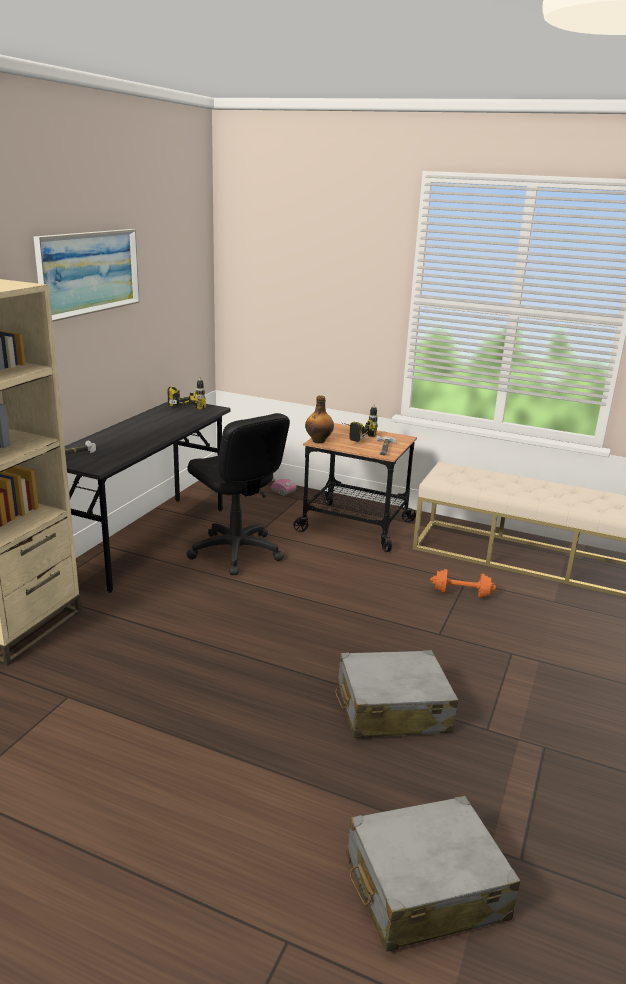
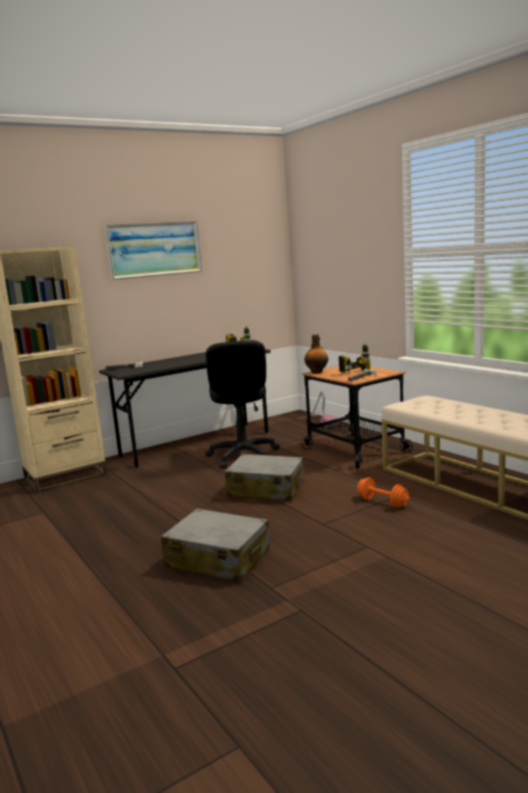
camera: 35 degrees right, 10 degrees down
grey suitcase [347,796,520,952] -> grey suitcase moved to [225,453,304,501]

